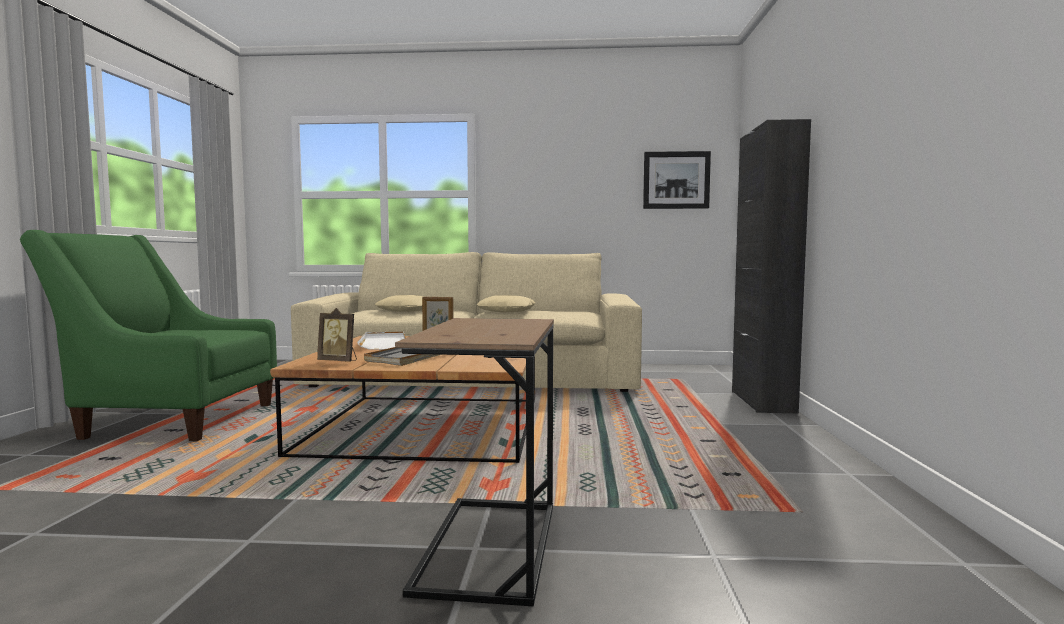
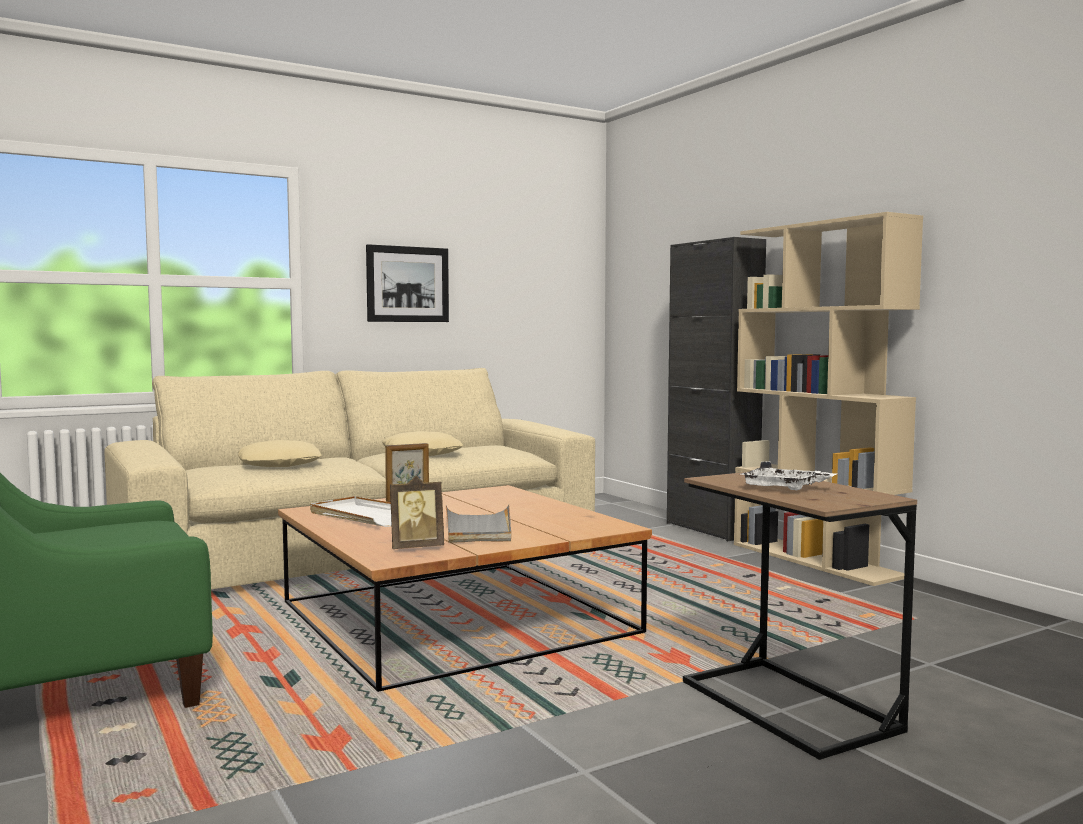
camera: 35 degrees left, 0 degrees up
picture [643,151,711,209] -> picture moved to [366,244,449,322]
none -> beige bookcase [734,212,923,586]
none -> white tray [740,461,836,490]

